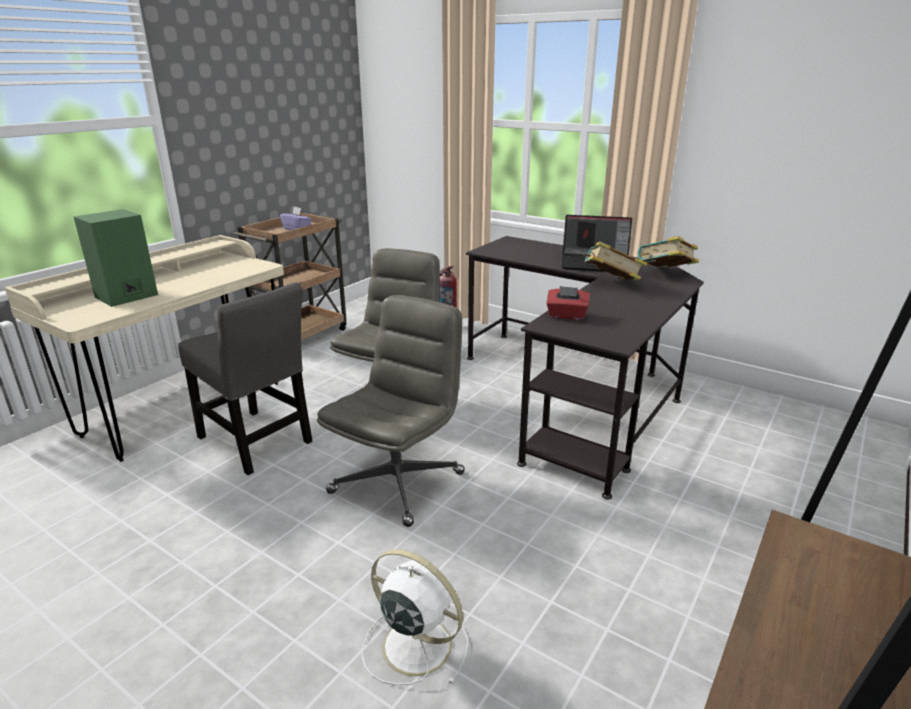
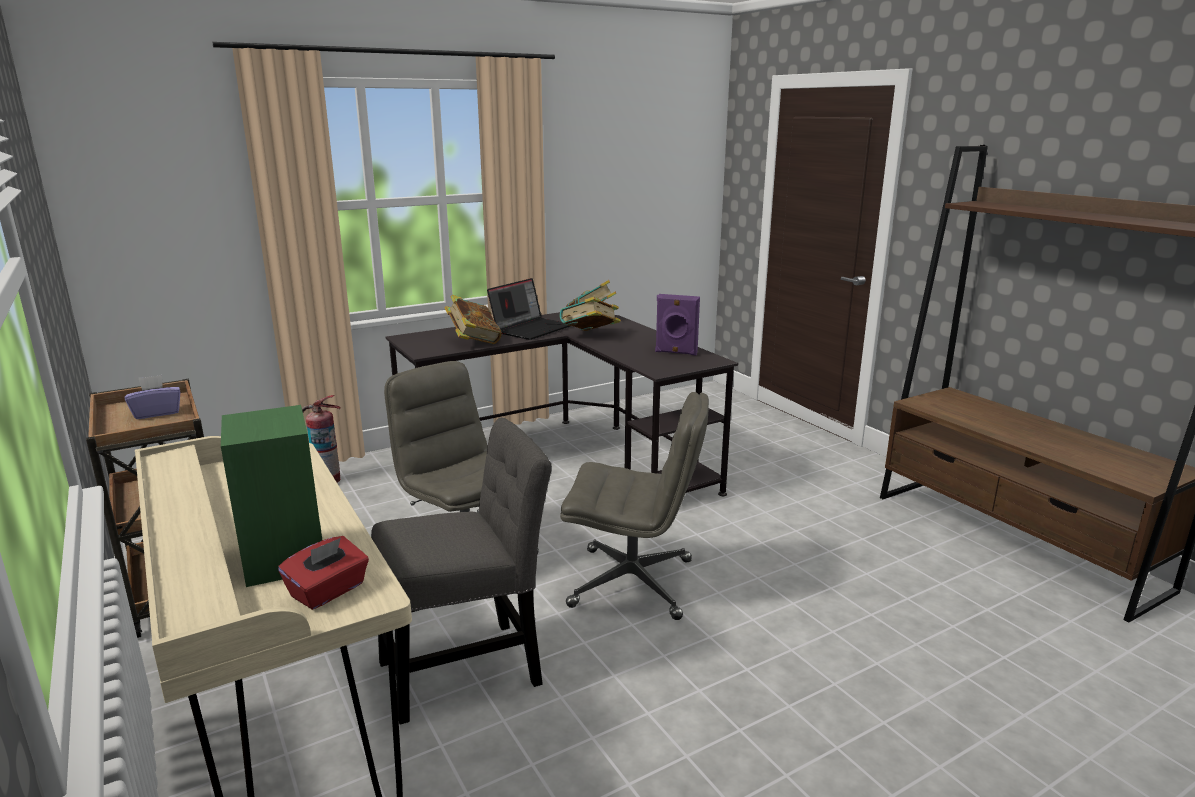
camera: 65 degrees left, 5 degrees down
grey office chair [317,295,465,527] -> grey office chair turned 135 degrees clockwise [560,392,709,620]
white fan [362,549,468,685] -> none
red tissue box [546,286,590,320] -> red tissue box moved to [278,536,369,610]
none -> book [445,295,501,344]
none -> purple speaker [655,294,700,355]

